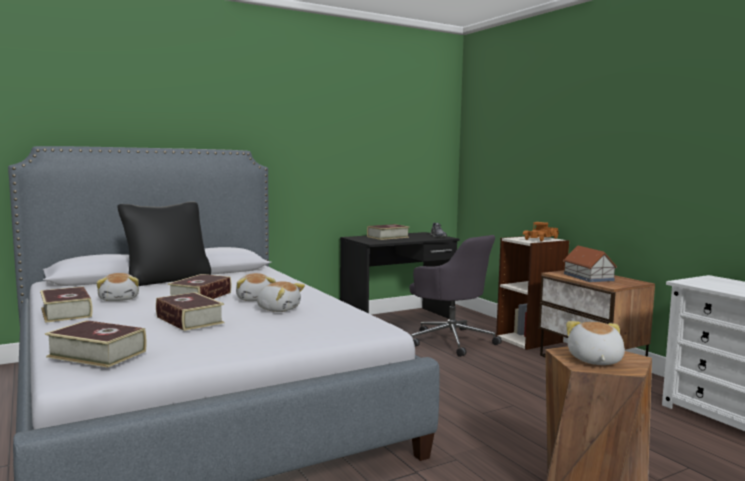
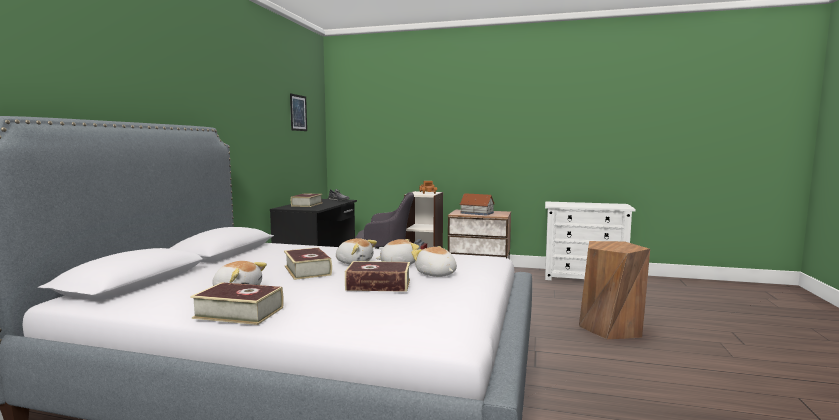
camera: 45 degrees left, 0 degrees up
book [45,320,147,368] -> none
black pillow [117,202,211,286] -> none
plush toy [566,321,625,365] -> plush toy moved to [411,246,457,277]
none -> picture [290,93,307,131]

